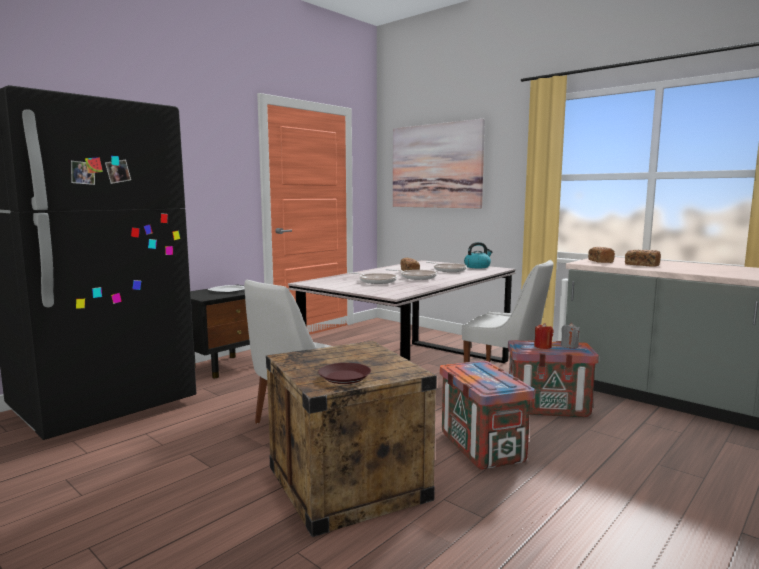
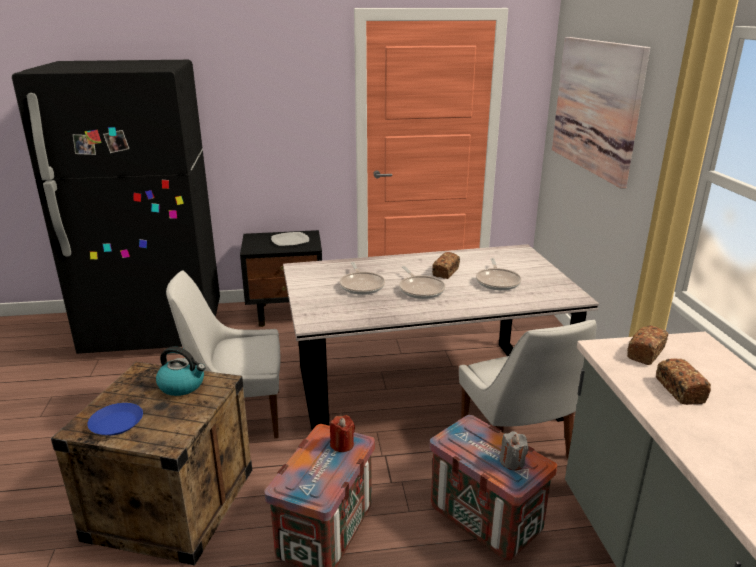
camera: 40 degrees right, 15 degrees up
brown plate [318,363,371,384] -> blue plate [87,403,143,436]
kettle [464,242,492,268] -> kettle moved to [156,346,206,396]
red candle [534,323,554,349] -> red candle moved to [330,415,355,452]

